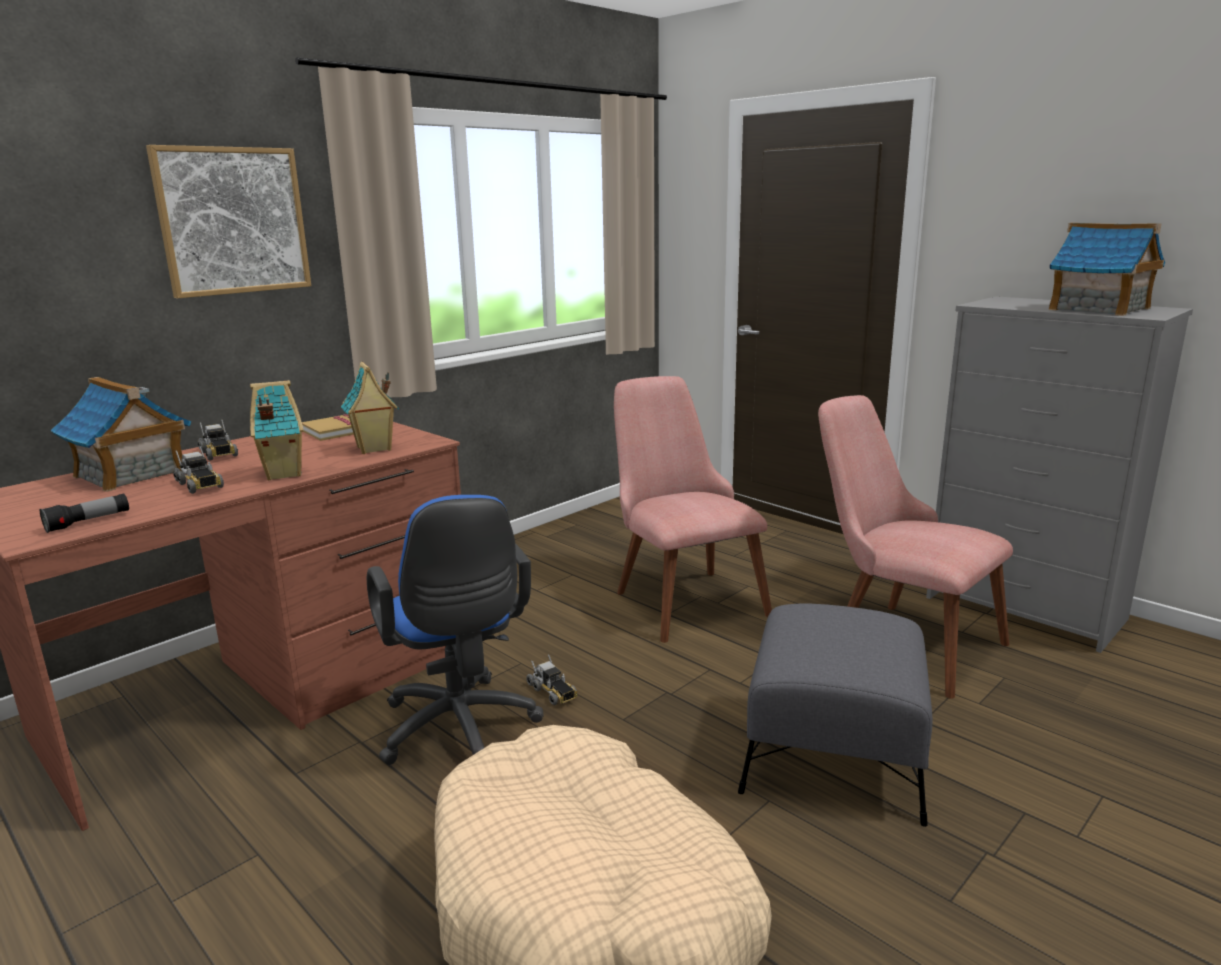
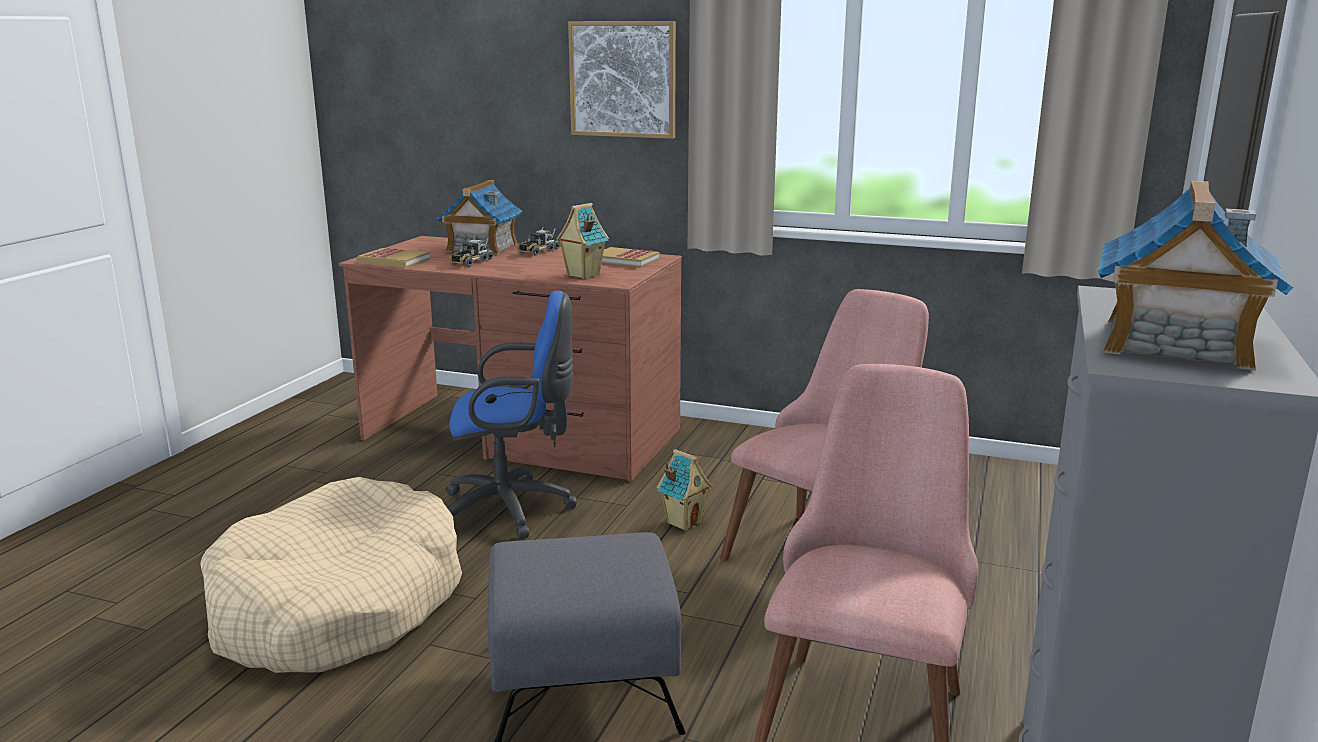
camera: 65 degrees right, 0 degrees up
flashlight [40,493,129,533] -> book [357,248,430,268]
toy house [250,380,304,481] -> toy house moved to [657,449,713,531]
blue office chair [367,495,544,765] -> blue office chair turned 135 degrees counterclockwise [445,291,577,539]
toy truck [526,654,577,705] -> none

